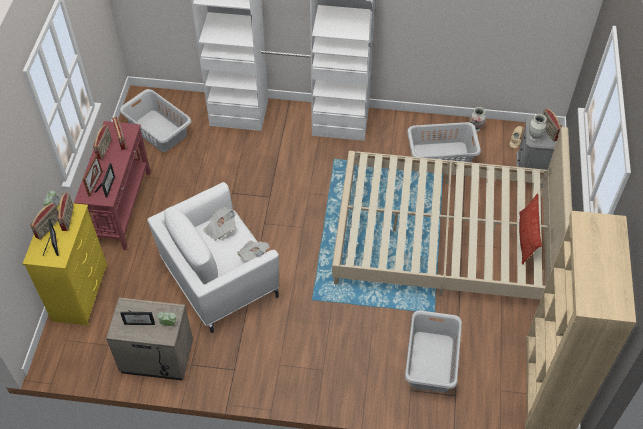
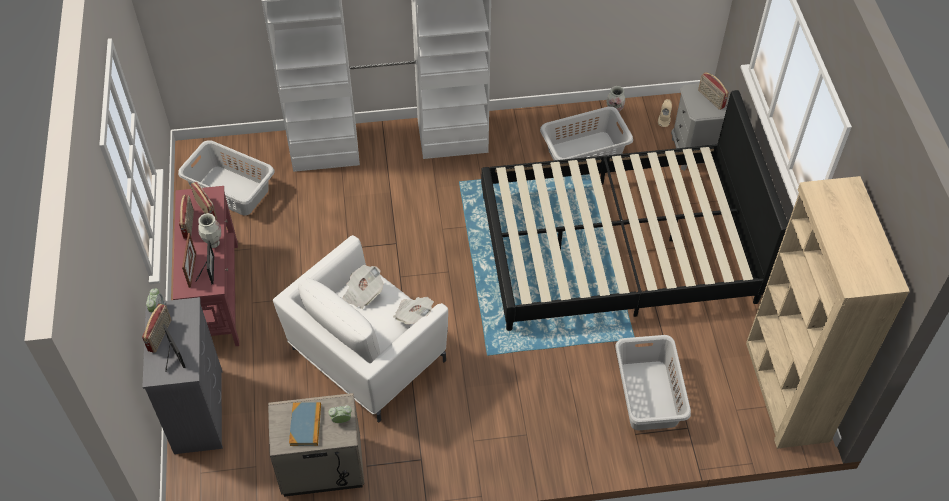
camera: 15 degrees left, 0 degrees up
yellow dresser [23,202,108,326] -> grey dresser [142,297,223,454]
radio [57,193,74,231] -> none
picture frame [120,310,155,325] -> book [289,402,321,446]
beige bed [332,127,572,300] -> black bed [481,90,788,331]
pillow [519,193,542,265] -> none
vase [529,114,546,141] -> vase moved to [198,213,221,248]

